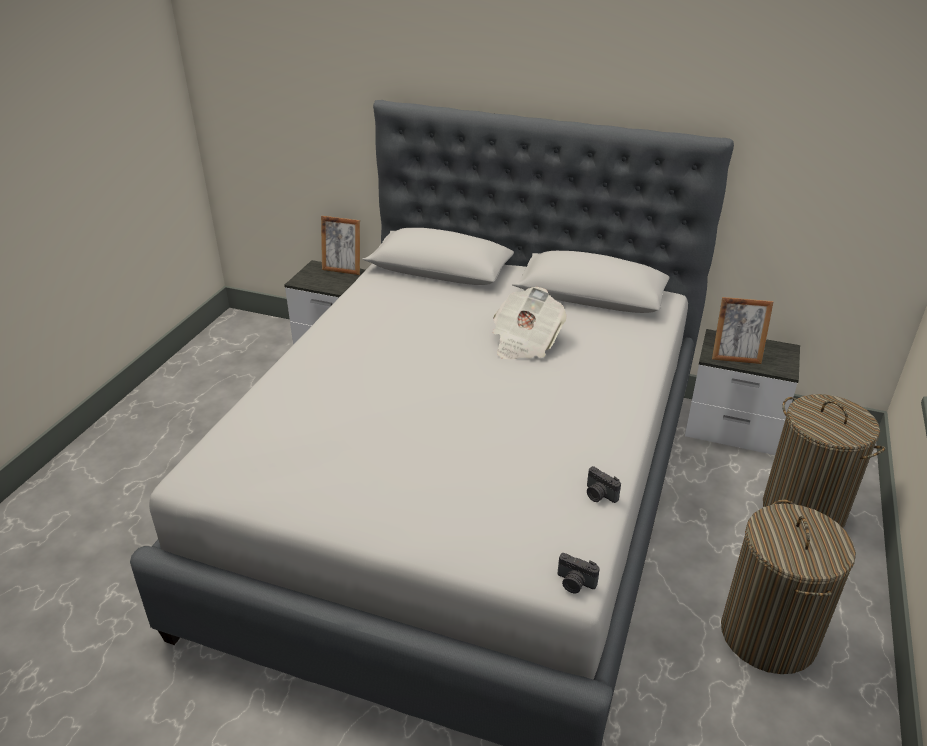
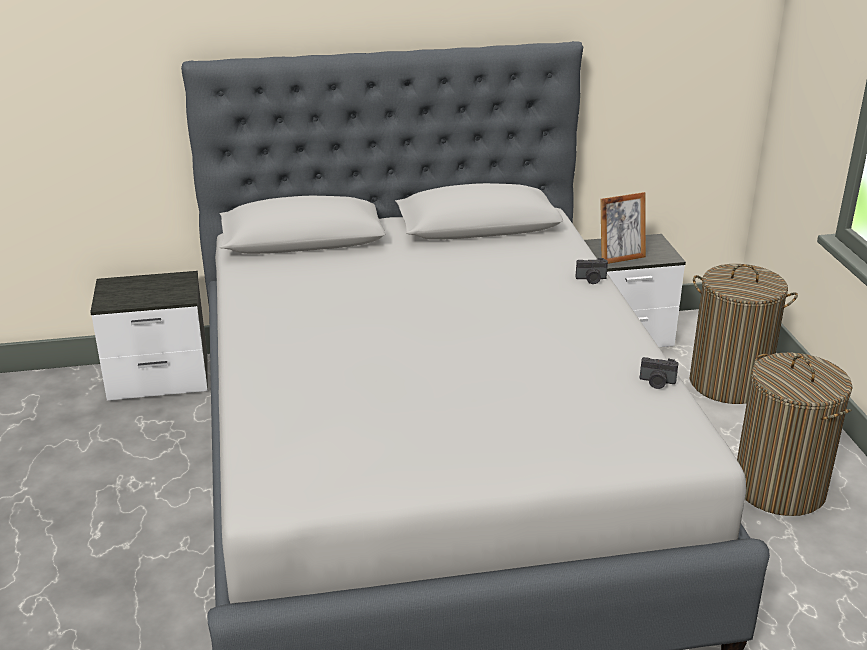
camera: 30 degrees left, 5 degrees down
picture frame [321,216,360,275] -> none
newspaper [493,287,566,359] -> none
camera [558,553,600,593] -> camera moved to [576,258,608,284]

